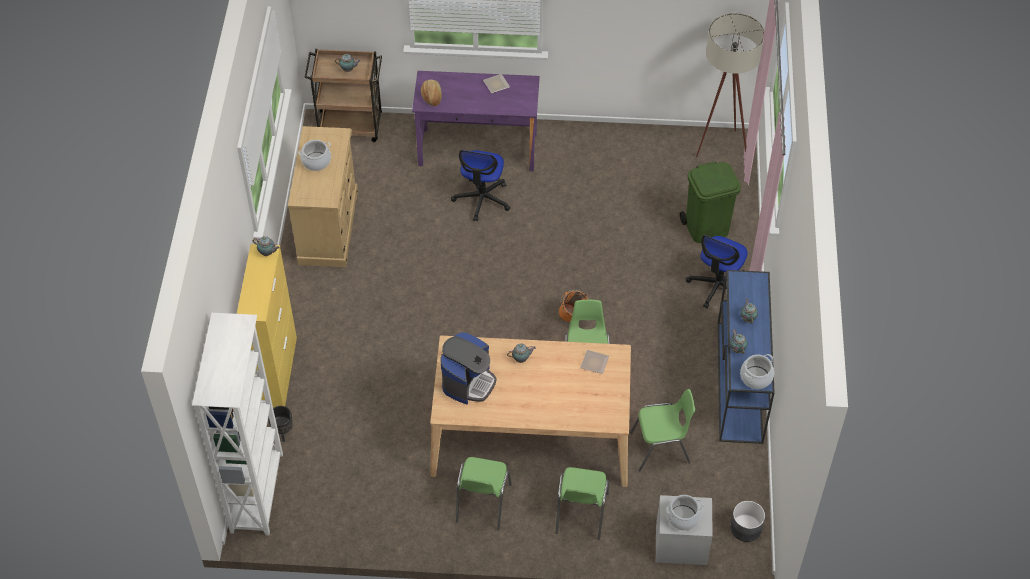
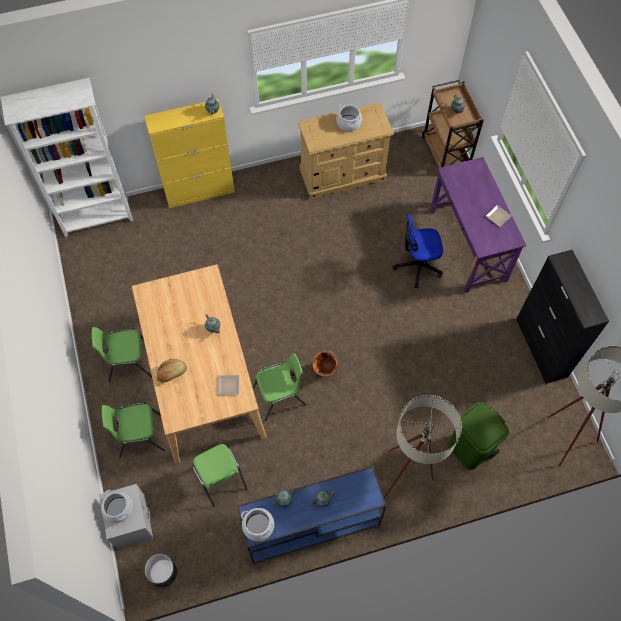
camera: 70 degrees right, 10 degrees up
black planter [268,406,293,442] -> none
bread [421,79,442,106] -> bread moved to [157,359,187,383]
coffee machine [440,332,497,405] -> none
office chair [686,235,748,308] -> beige floor lamp [384,395,462,499]
none -> black cabinet [516,250,609,384]

